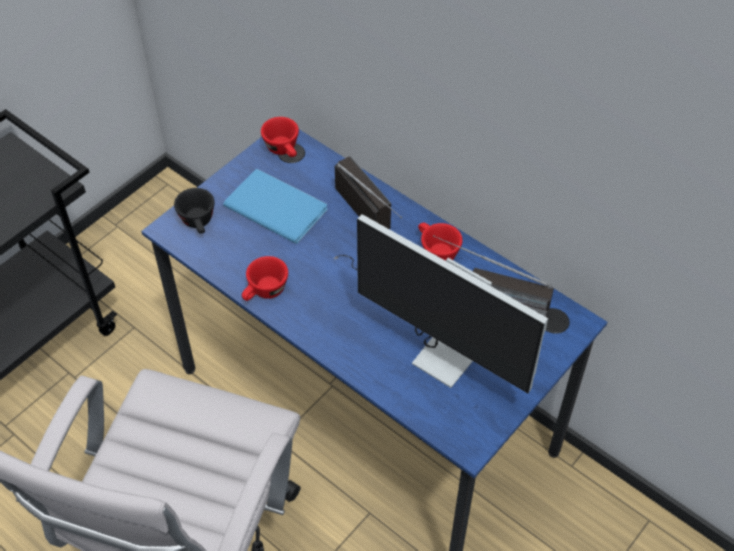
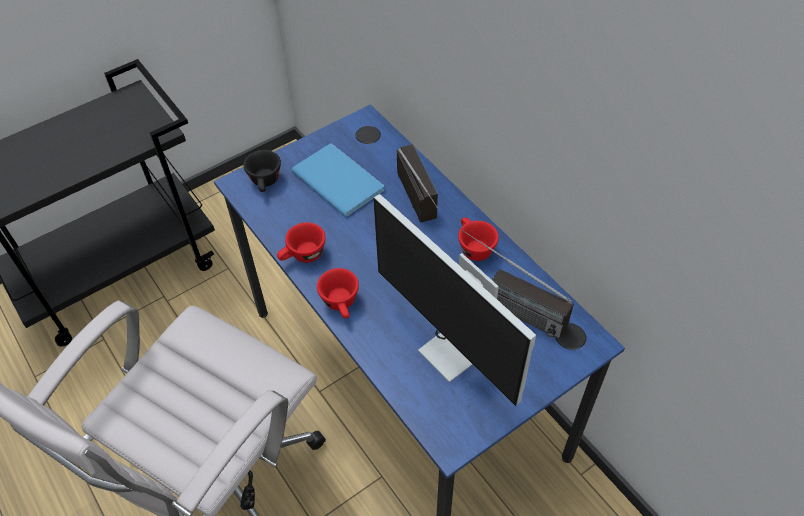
camera: 15 degrees right, 0 degrees up
red cup [261,117,299,157] -> red cup moved to [317,268,359,318]

